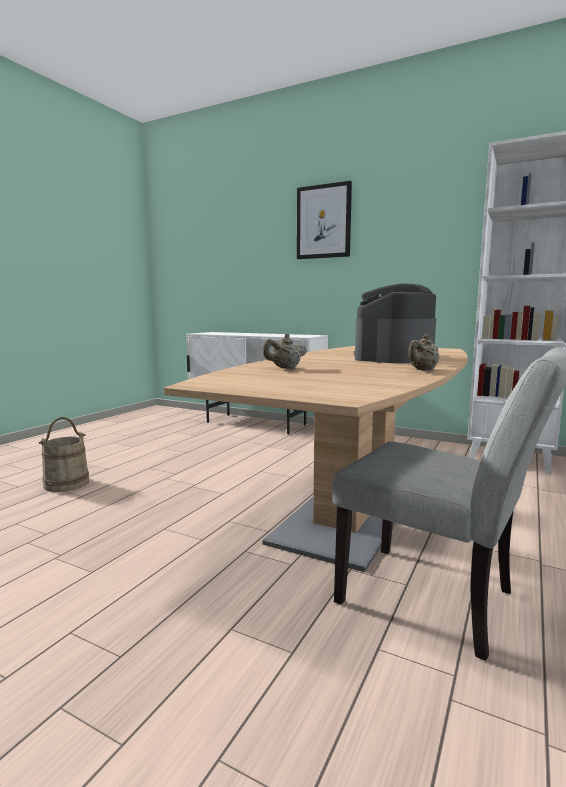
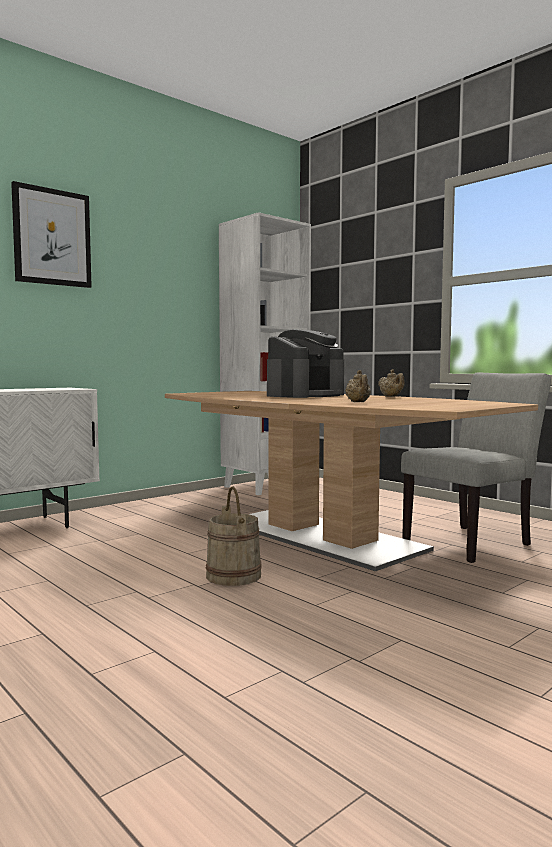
camera: 70 degrees left, 5 degrees down
beige bucket [38,417,89,492] -> beige bucket moved to [206,486,262,586]
coffee machine [354,283,436,363] -> coffee machine turned 105 degrees counterclockwise [267,329,344,398]

